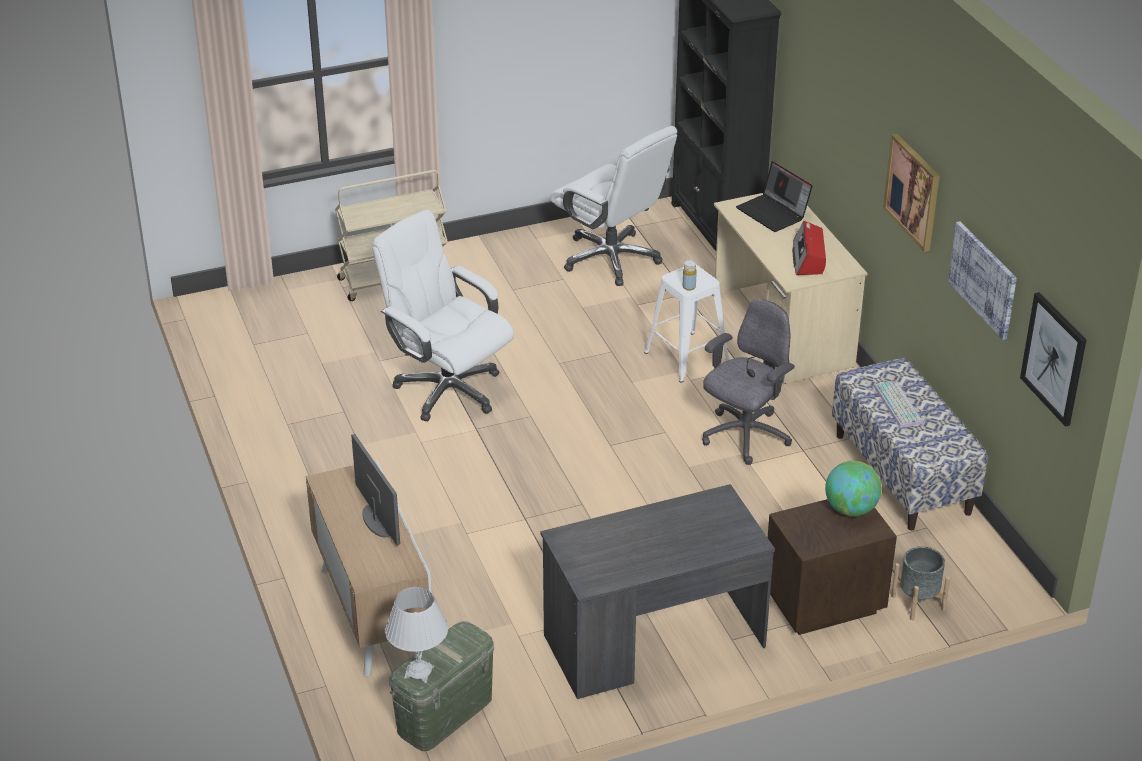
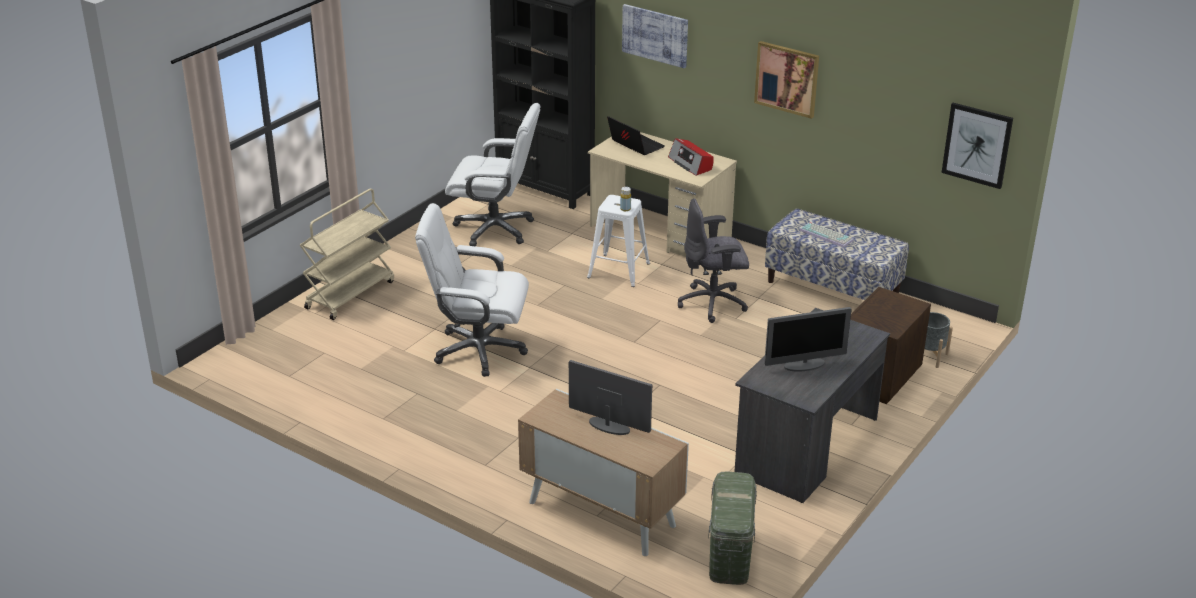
camera: 35 degrees left, 5 degrees down
white table lamp [385,587,448,683] -> none
grey office chair [702,299,795,465] -> grey office chair turned 105 degrees counterclockwise [678,198,749,323]
laptop [736,161,812,232] -> laptop turned 150 degrees counterclockwise [607,116,665,155]
globe [825,461,882,517] -> none
picture [948,221,1017,340] -> picture moved to [622,4,688,68]
none -> monitor [764,307,852,372]

